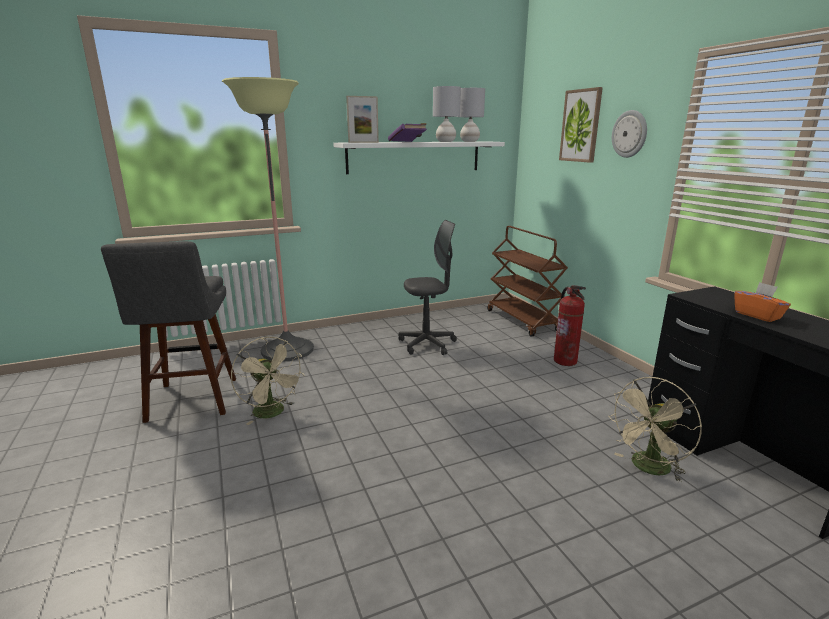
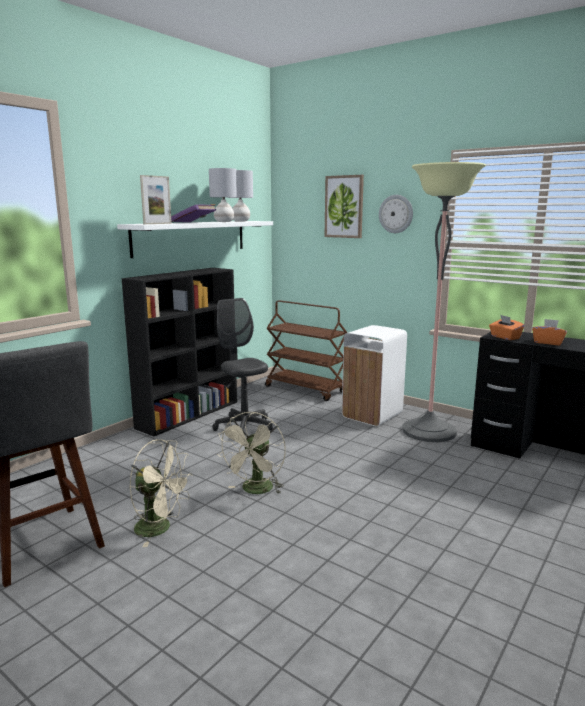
camera: 30 degrees left, 5 degrees down
floor lamp [222,77,314,361] -> floor lamp moved to [402,162,486,442]
grey office chair [398,220,457,355] -> grey office chair turned 75 degrees counterclockwise [212,298,273,431]
fire extinguisher [554,285,586,366] -> white trash can [342,325,407,426]
beige fan [608,377,702,483] -> beige fan moved to [217,412,286,494]
none -> black bookcase [122,268,237,436]
none -> orange tissue box [489,315,524,340]

